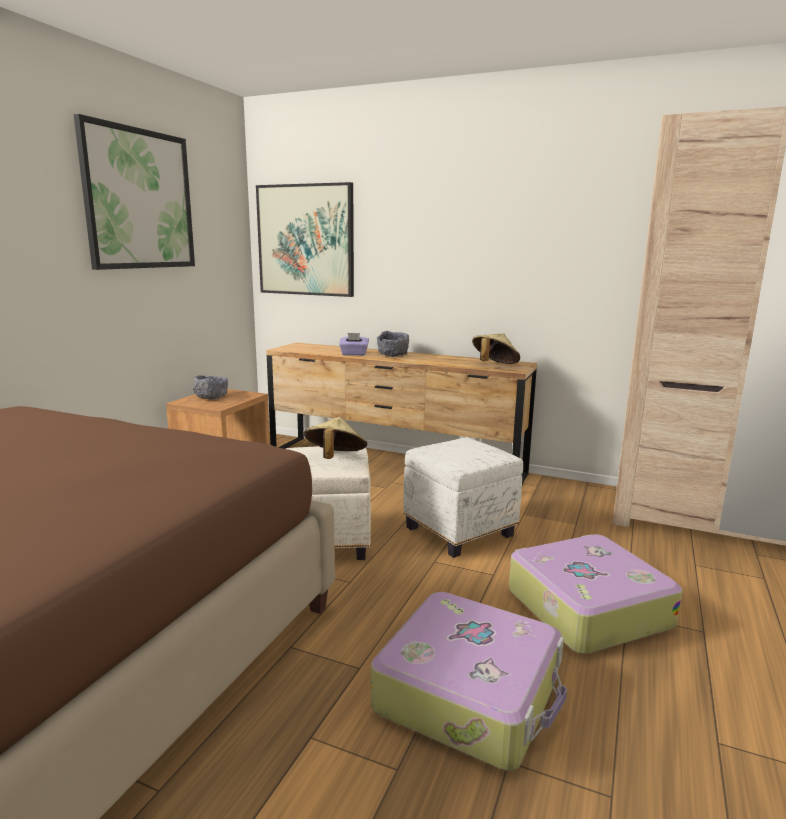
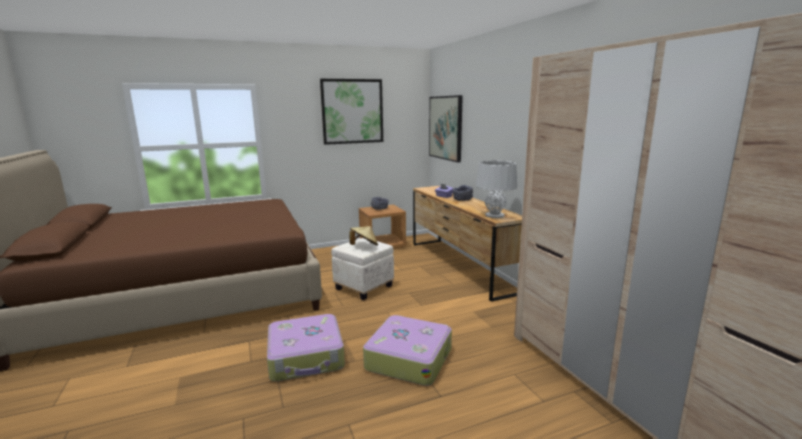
camera: 45 degrees right, 0 degrees up
white ottoman [403,438,523,558] -> none
beige hat [472,333,520,364] -> grey table lamp [476,160,517,218]

